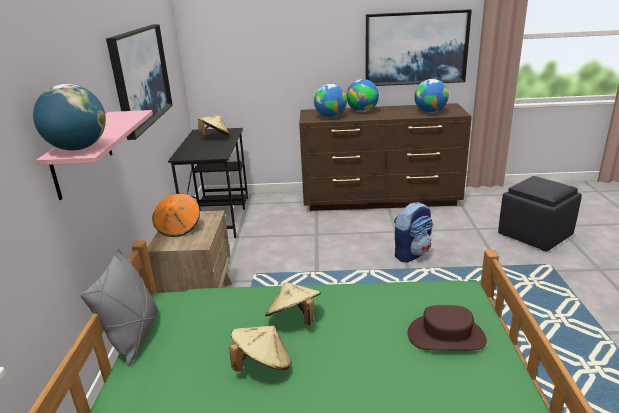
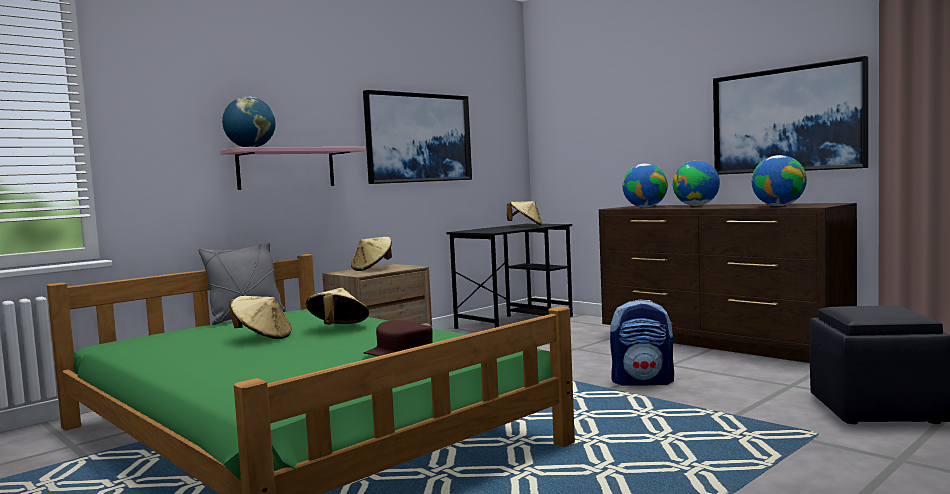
camera: 45 degrees right, 20 degrees down
orange hat [152,194,200,237] -> beige hat [351,237,392,271]

